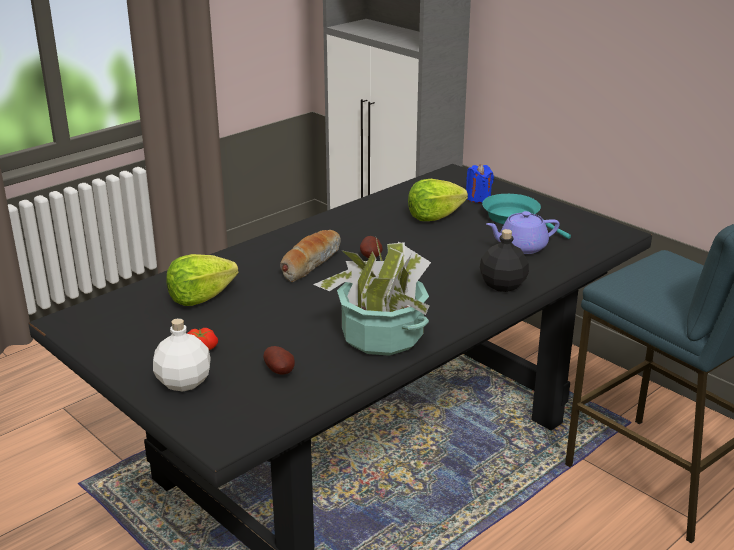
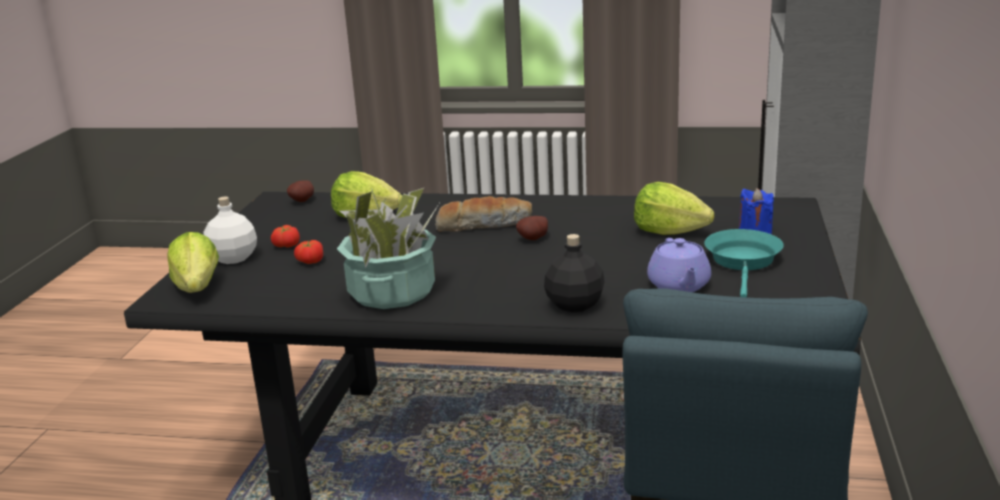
camera: 55 degrees right, 5 degrees down
potato [263,346,295,375] -> potato moved to [287,180,314,202]
purple teapot [486,211,560,254] -> purple teapot turned 135 degrees counterclockwise [647,238,711,292]
none -> lettuce [167,232,219,293]
none -> tomato [294,240,323,264]

